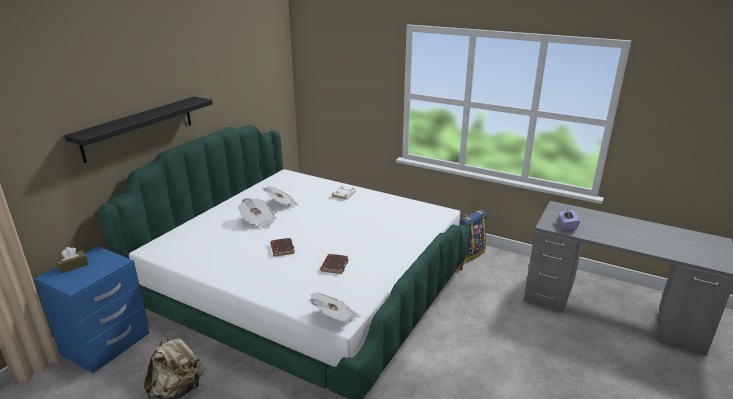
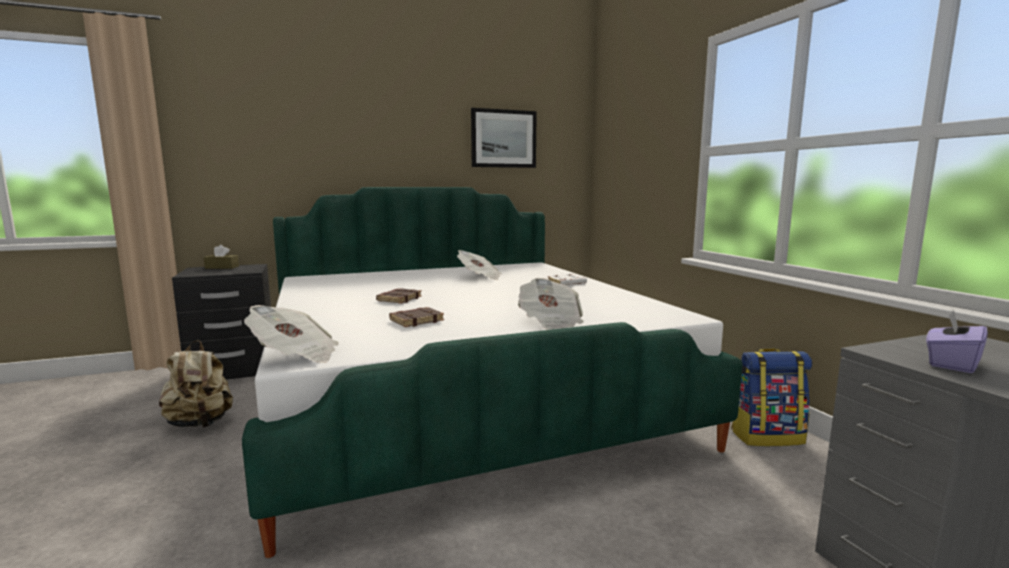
camera: 40 degrees right, 15 degrees down
blue nightstand [34,246,149,373] -> black nightstand [172,264,271,380]
black shelf [64,96,213,163] -> none
newspaper [238,198,277,229] -> newspaper moved to [518,278,583,330]
none -> picture [471,108,537,168]

